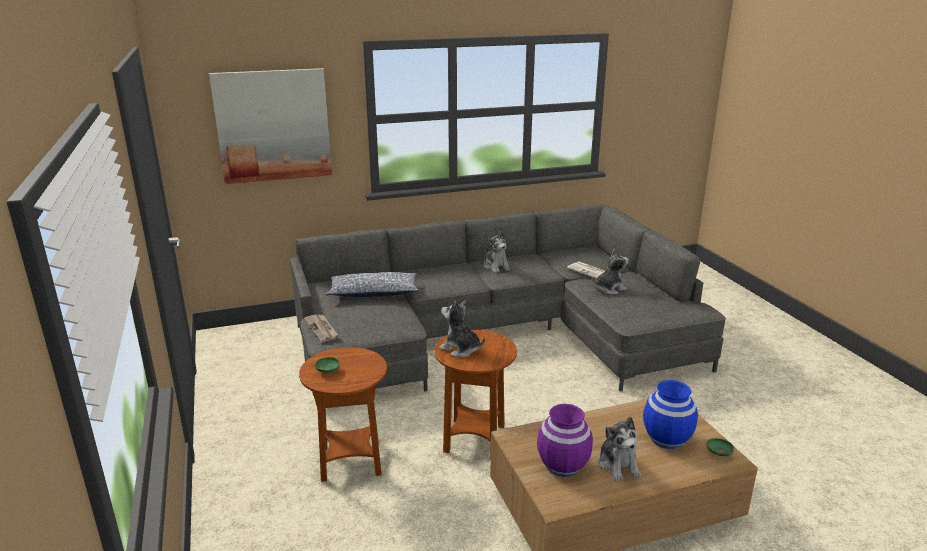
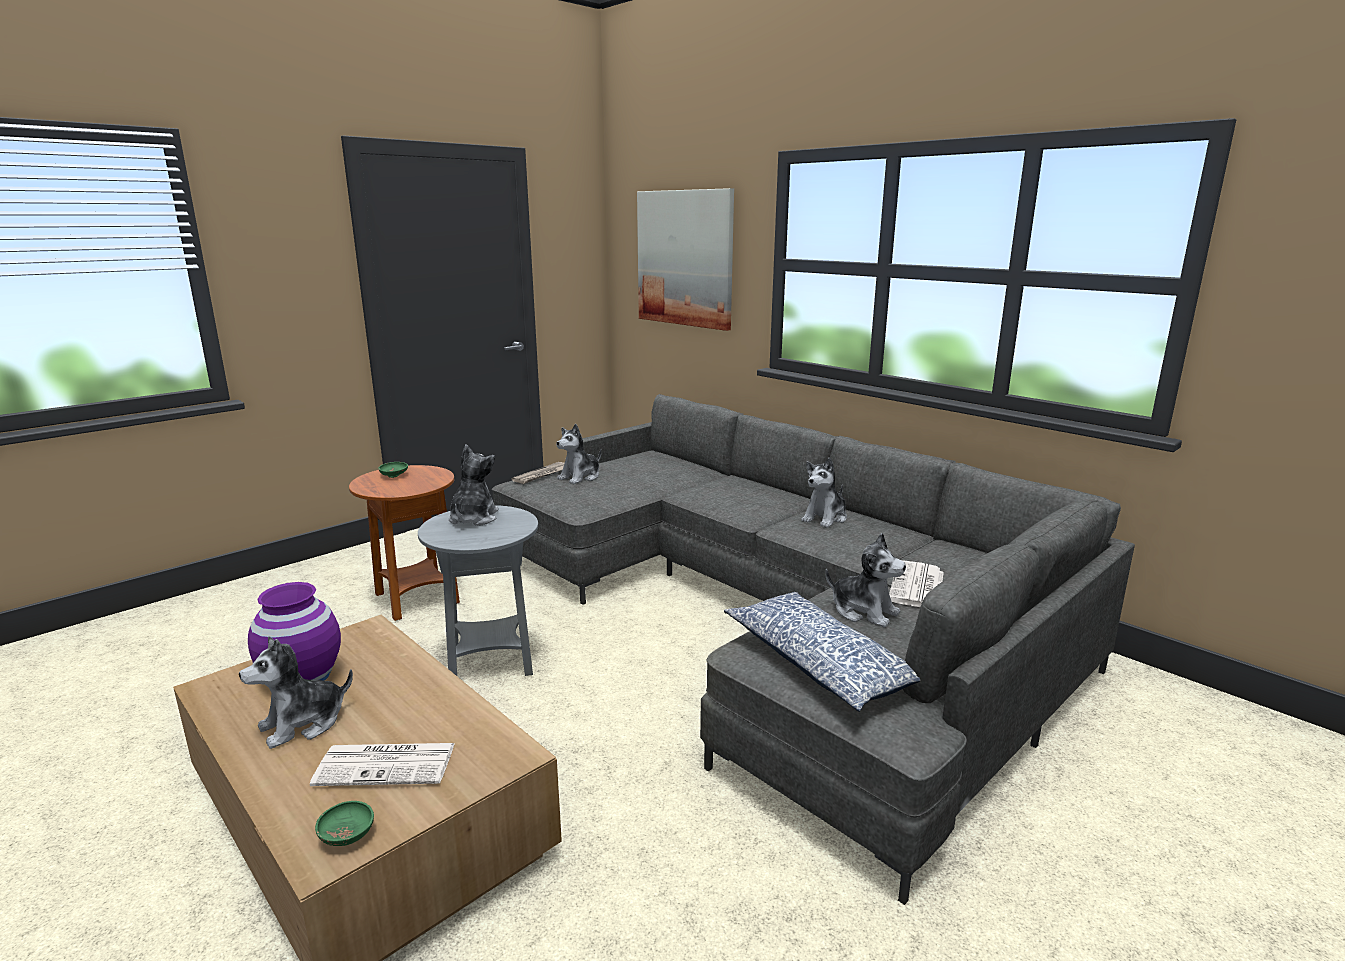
camera: 65 degrees right, 5 degrees down
pillow [326,272,419,297] -> pillow moved to [724,592,920,712]
brown side table [434,330,517,458] -> grey side table [418,505,538,676]
blue vase [643,380,698,449] -> newspaper [310,743,455,786]
none -> plush toy [556,424,601,484]

